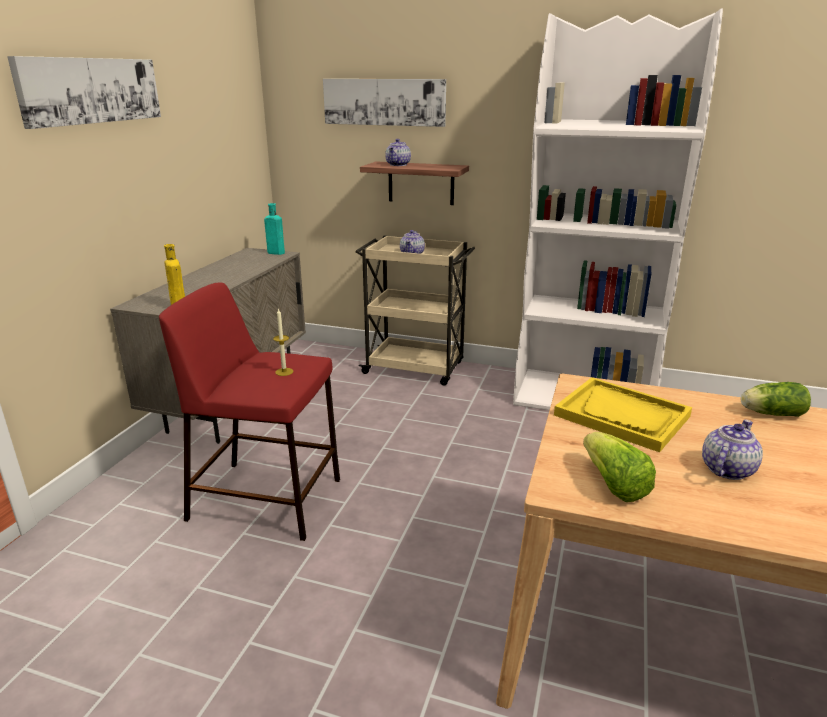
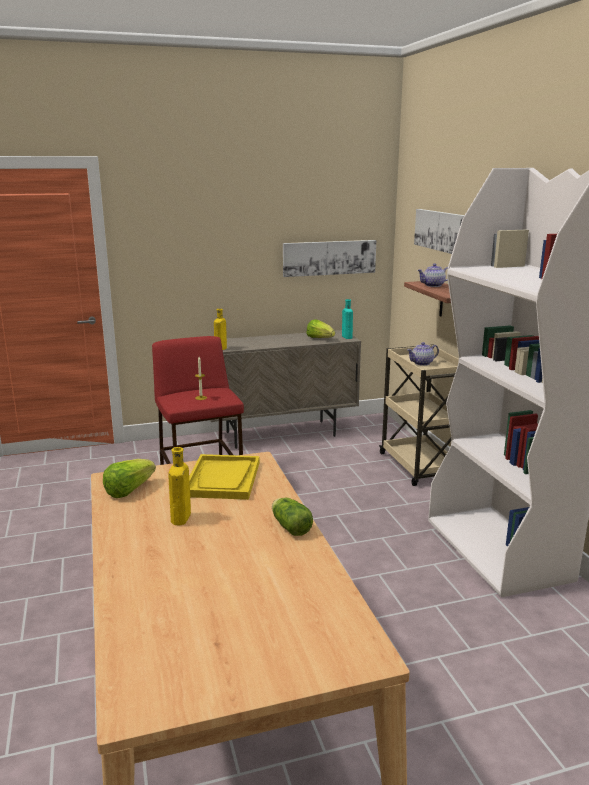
camera: 55 degrees right, 5 degrees down
picture [7,56,161,129] -> picture moved to [283,240,376,277]
teapot [702,420,763,480] -> yellow bottle [168,447,191,525]
none -> lettuce [307,320,335,338]

